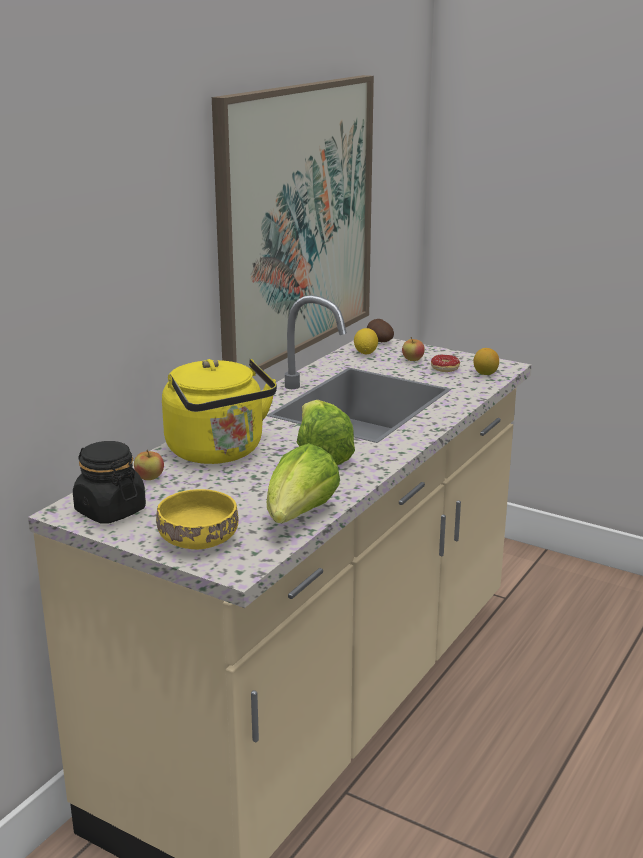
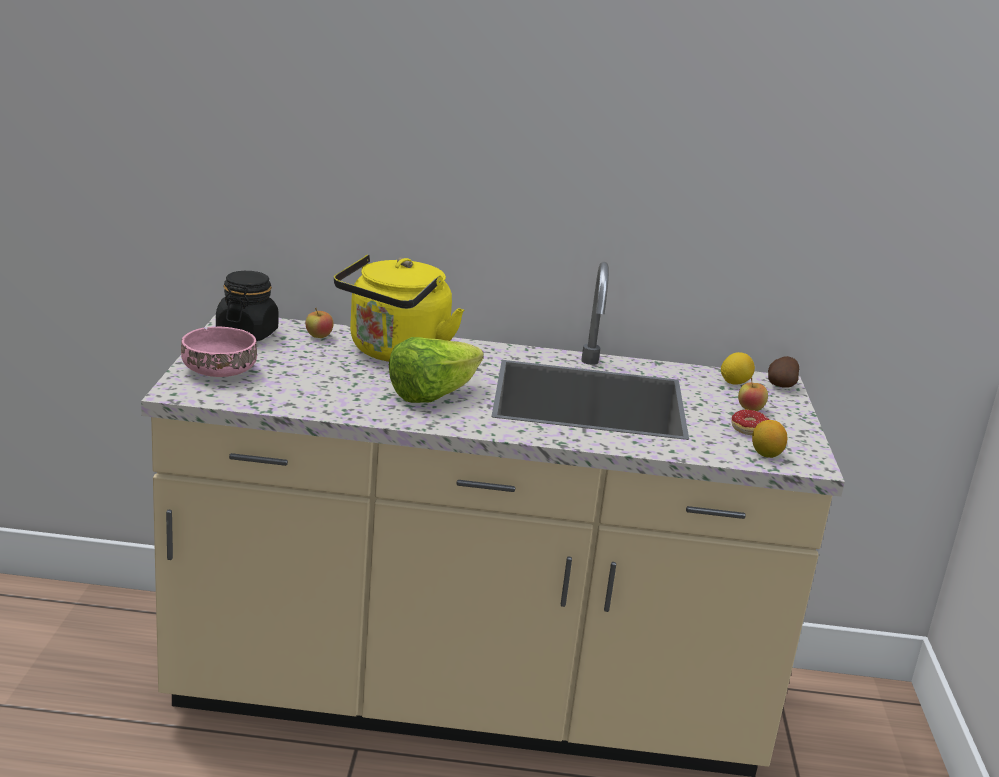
camera: 60 degrees right, 0 degrees up
yellow bowl [156,489,238,549] -> pink bowl [181,327,257,377]
picture [212,75,374,370] -> none
lettuce [267,443,340,523] -> none

